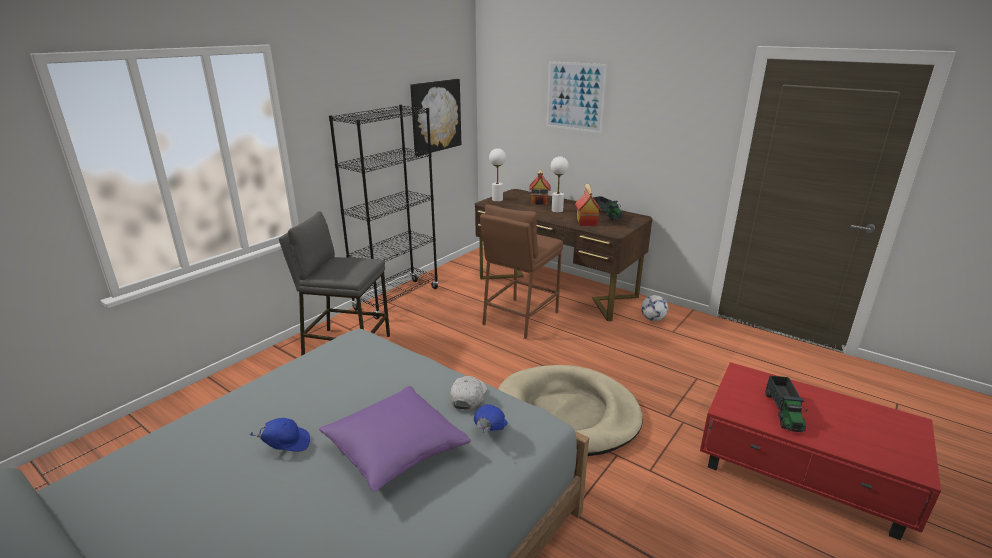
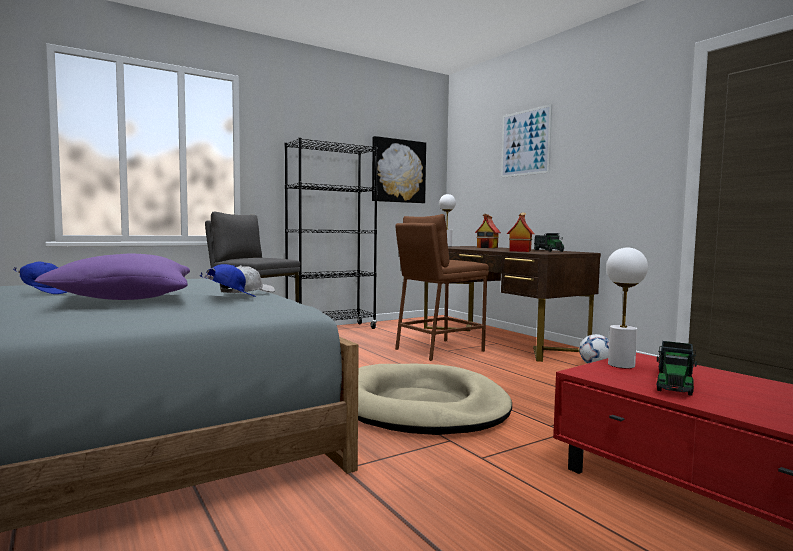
camera: 20 degrees right, 20 degrees down
white table lamp [551,156,569,213] -> white table lamp moved to [606,248,648,368]

